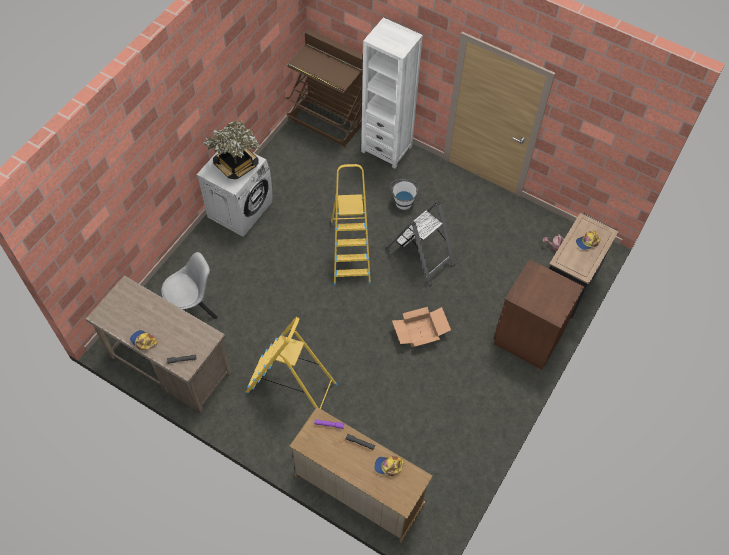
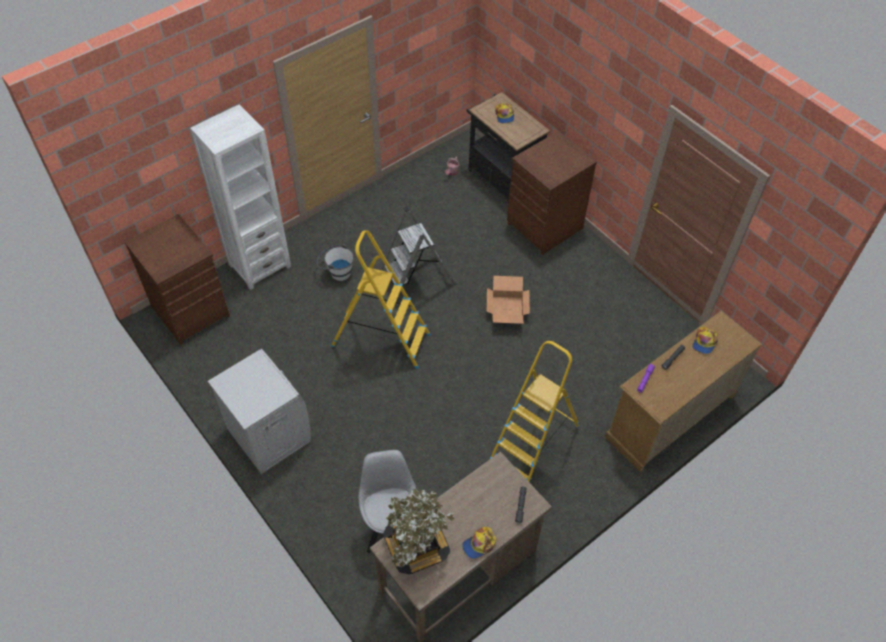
camera: 70 degrees left, 5 degrees down
potted plant [204,120,259,179] -> potted plant moved to [383,489,455,574]
brown shoe rack [285,29,363,149] -> brown dresser [124,214,230,345]

